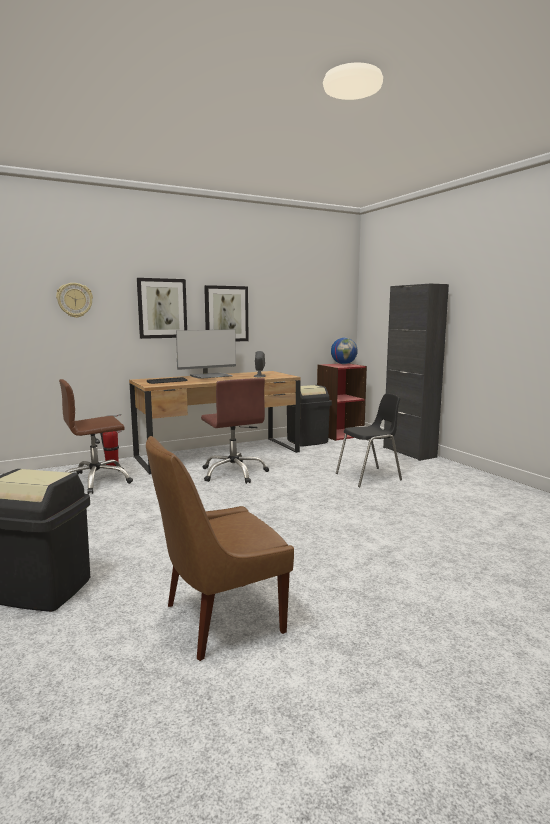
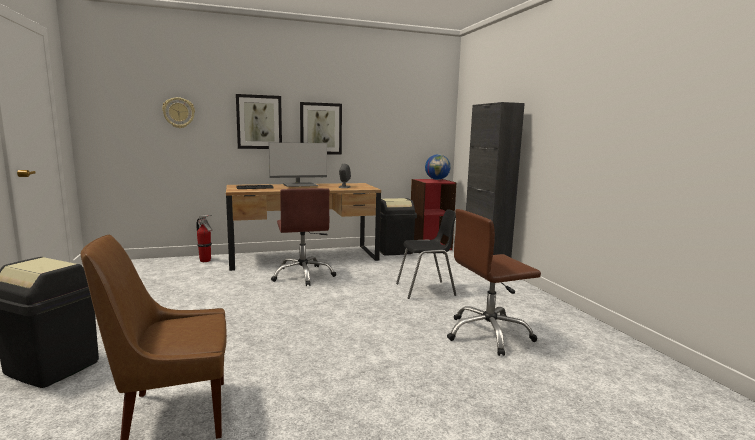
camera: 10 degrees right, 0 degrees up
brown office chair [59,379,133,494] -> brown office chair moved to [447,209,541,356]

